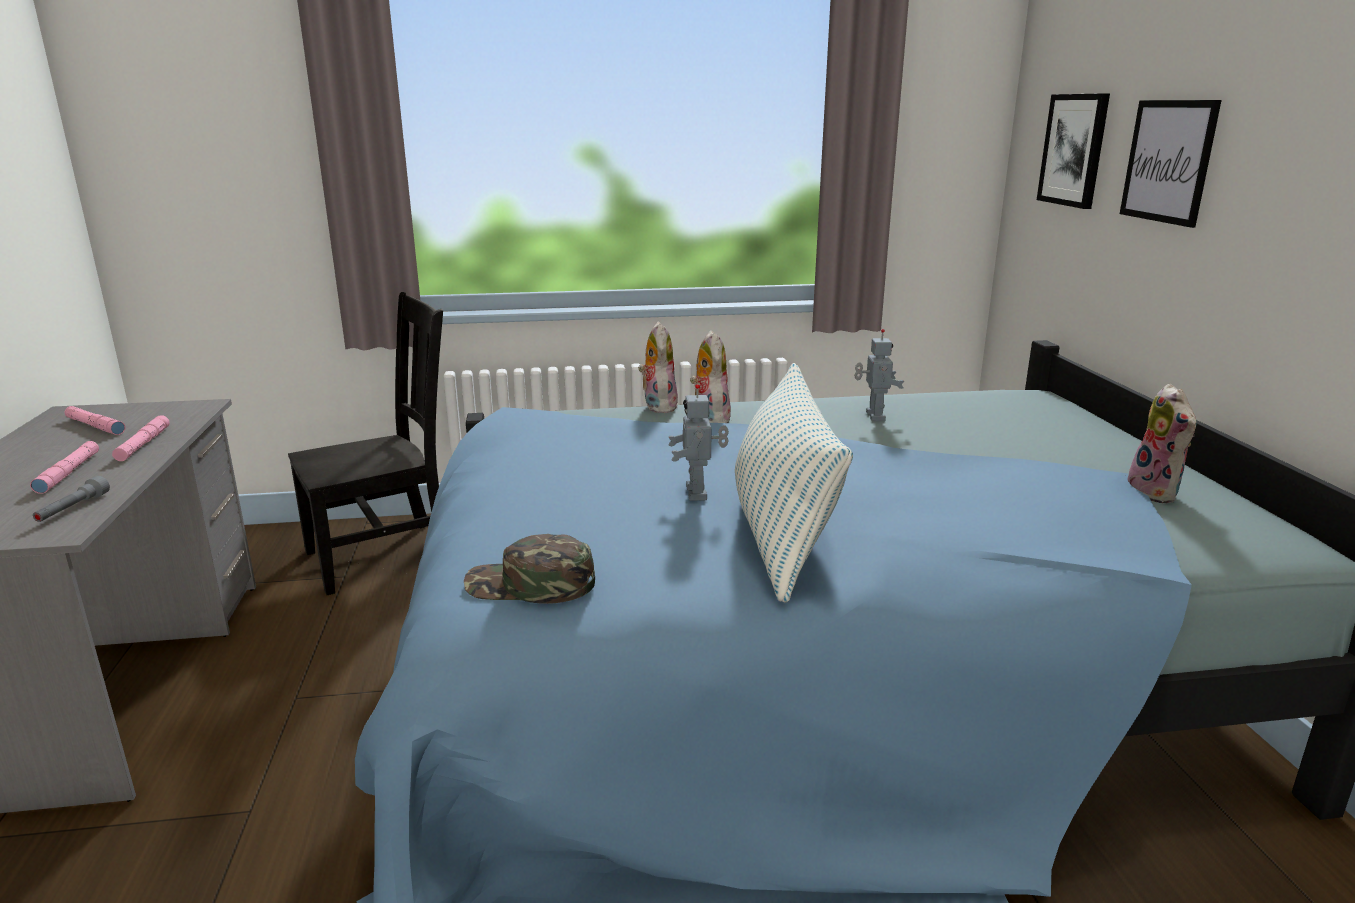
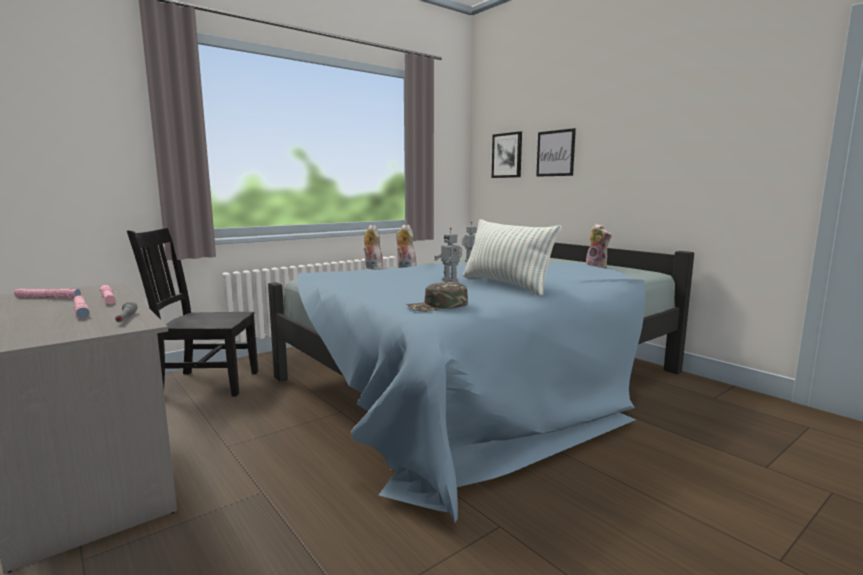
camera: 30 degrees left, 10 degrees down
black chair [288,292,443,595] -> black chair turned 120 degrees counterclockwise [127,228,258,396]

